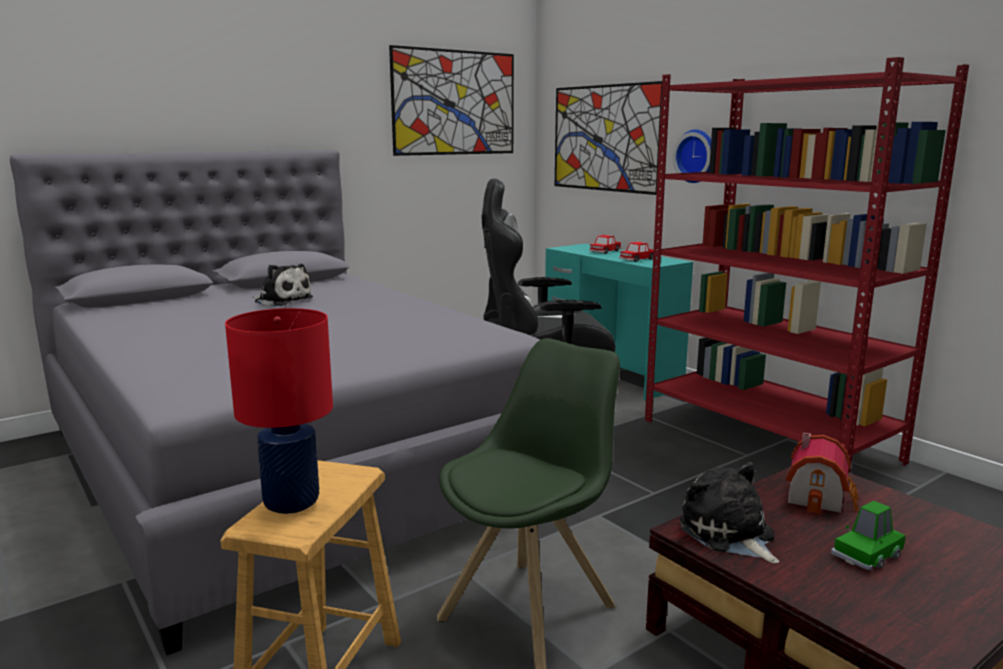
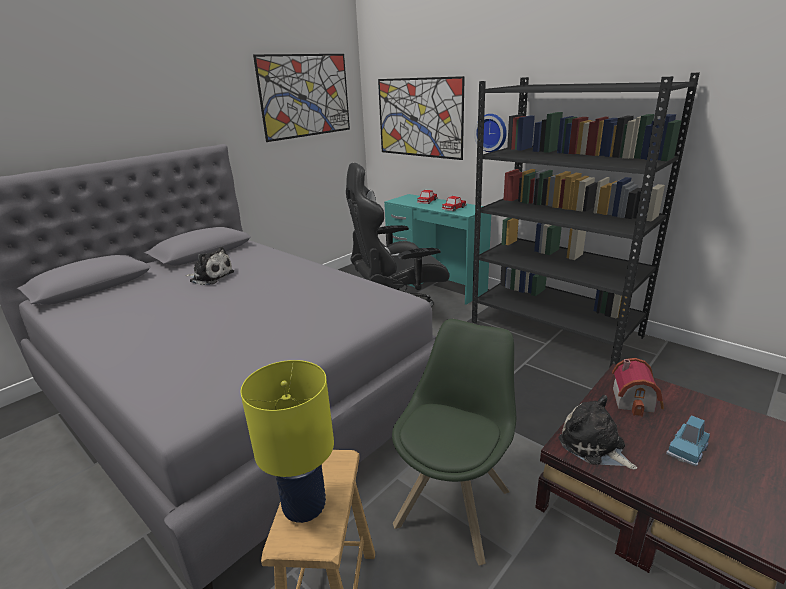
camera: 10 degrees left, 10 degrees up
red table lamp [225,308,333,514] -> yellow table lamp [240,360,334,523]
red bookcase [645,57,969,473] -> black bookcase [472,73,700,368]
green toy car [831,501,905,570] -> blue toy car [666,415,710,466]

